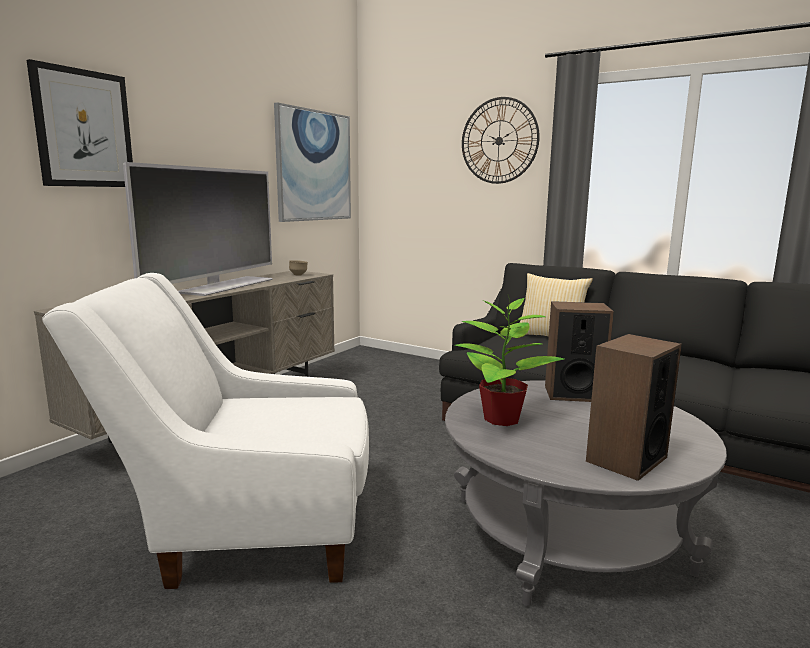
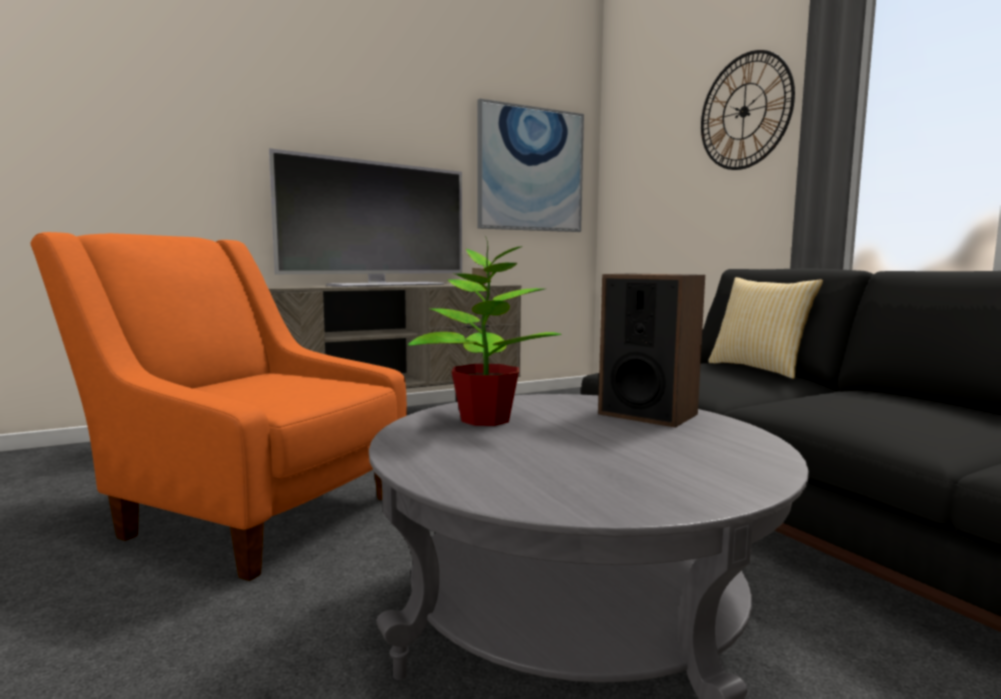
camera: 30 degrees right, 5 degrees down
picture [27,59,133,187] -> none
white armchair [42,273,369,589] -> orange armchair [30,232,407,581]
speaker [586,334,682,481] -> none

